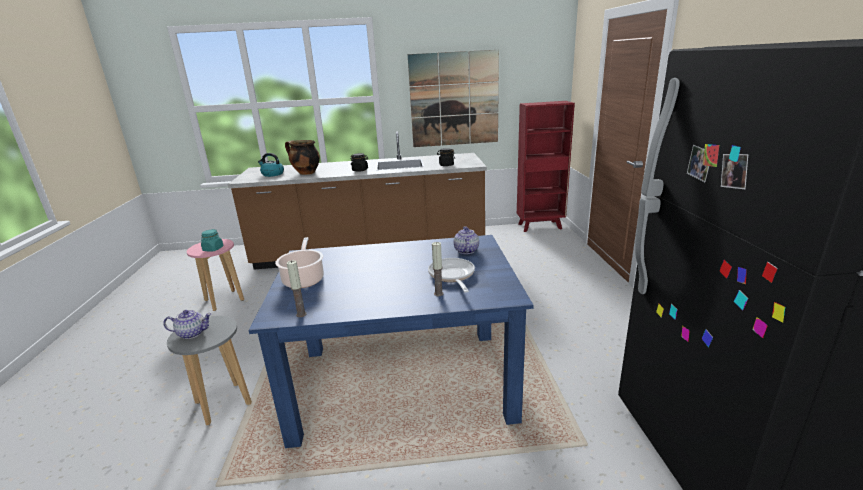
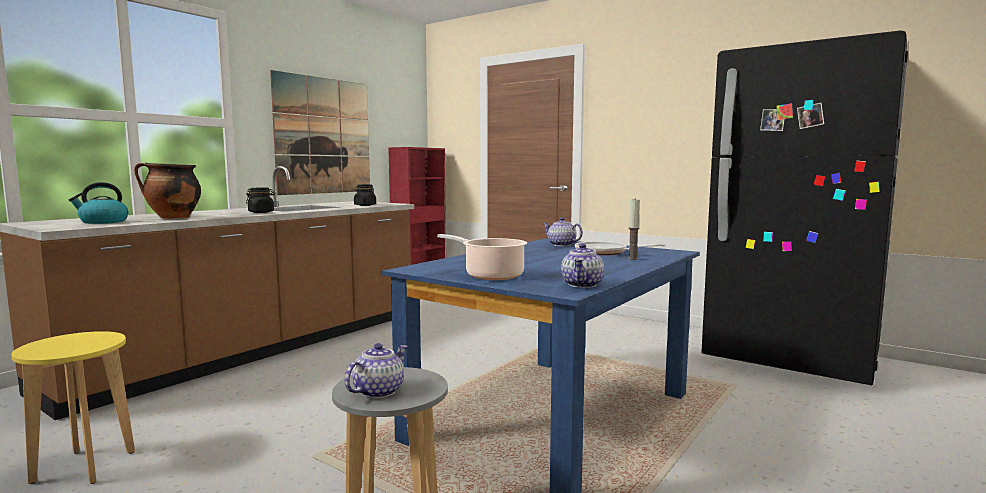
camera: 50 degrees left, 15 degrees down
pink stool [187,239,244,311] -> yellow stool [11,331,135,484]
turquoise jar [201,229,224,252] -> none
candle [287,260,307,317] -> teapot [561,243,604,288]

